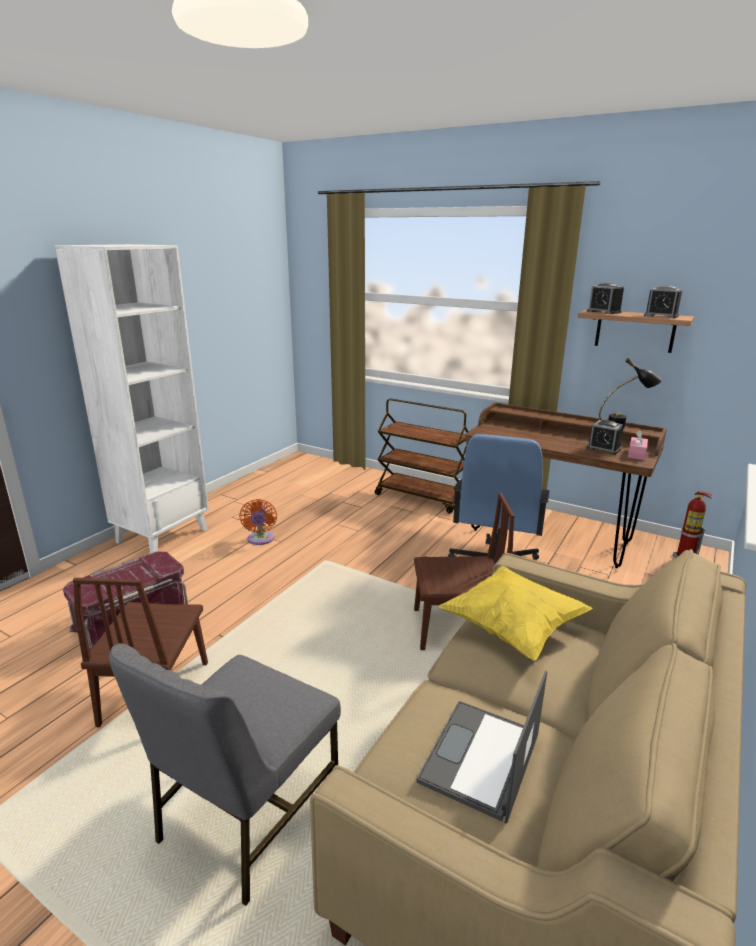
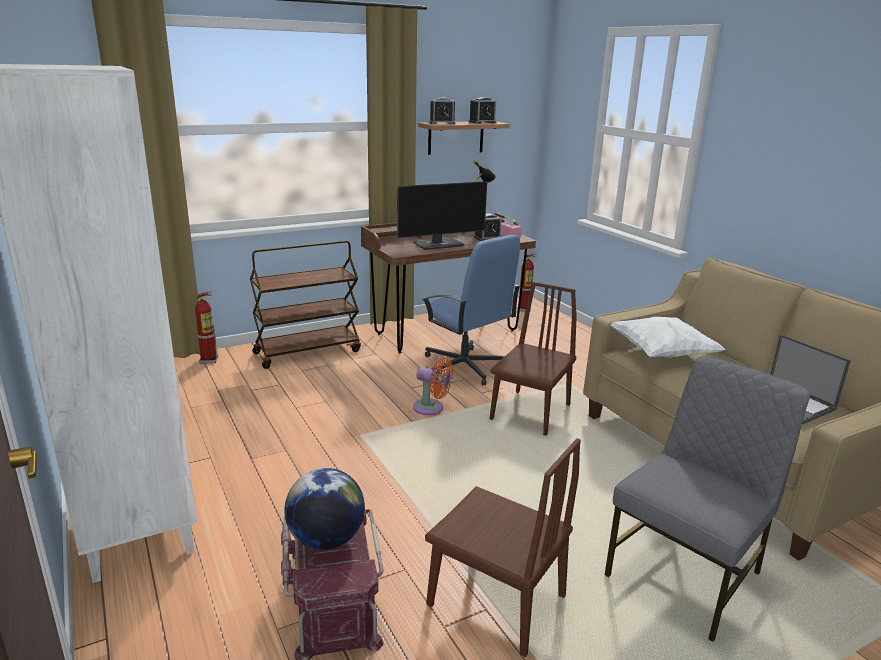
camera: 60 degrees left, 0 degrees up
grey chair [109,643,341,906] -> grey chair turned 105 degrees counterclockwise [605,356,810,642]
orange fan [239,499,277,545] -> orange fan moved to [413,358,453,415]
yellow pillow [439,566,593,661] -> white pillow [611,317,726,358]
none -> fire extinguisher [195,291,218,364]
none -> globe [284,468,365,550]
none -> monitor [397,181,487,250]

